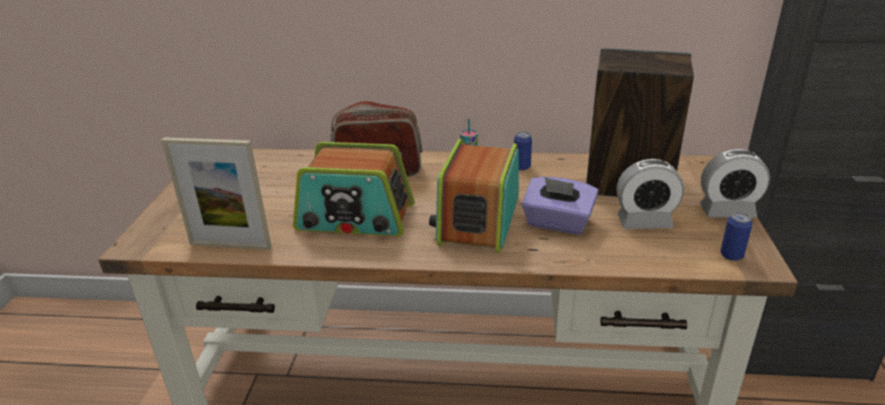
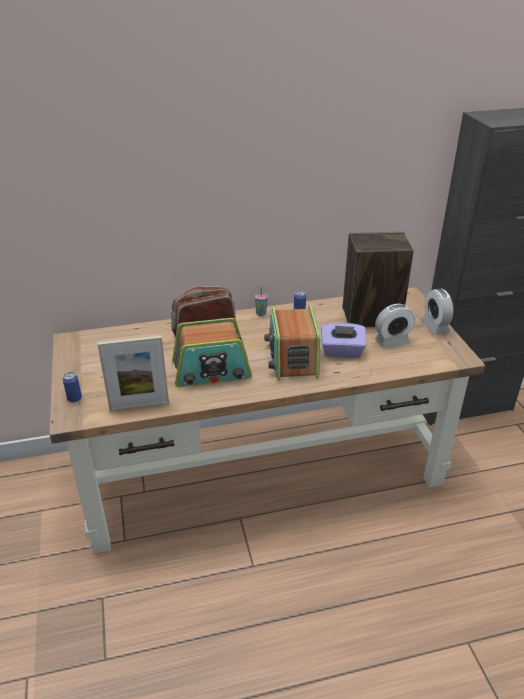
camera: 20 degrees left, 5 degrees up
alarm clock [700,149,770,218] -> alarm clock turned 90 degrees clockwise [421,289,453,335]
can [720,212,752,261] -> can moved to [63,372,82,403]

